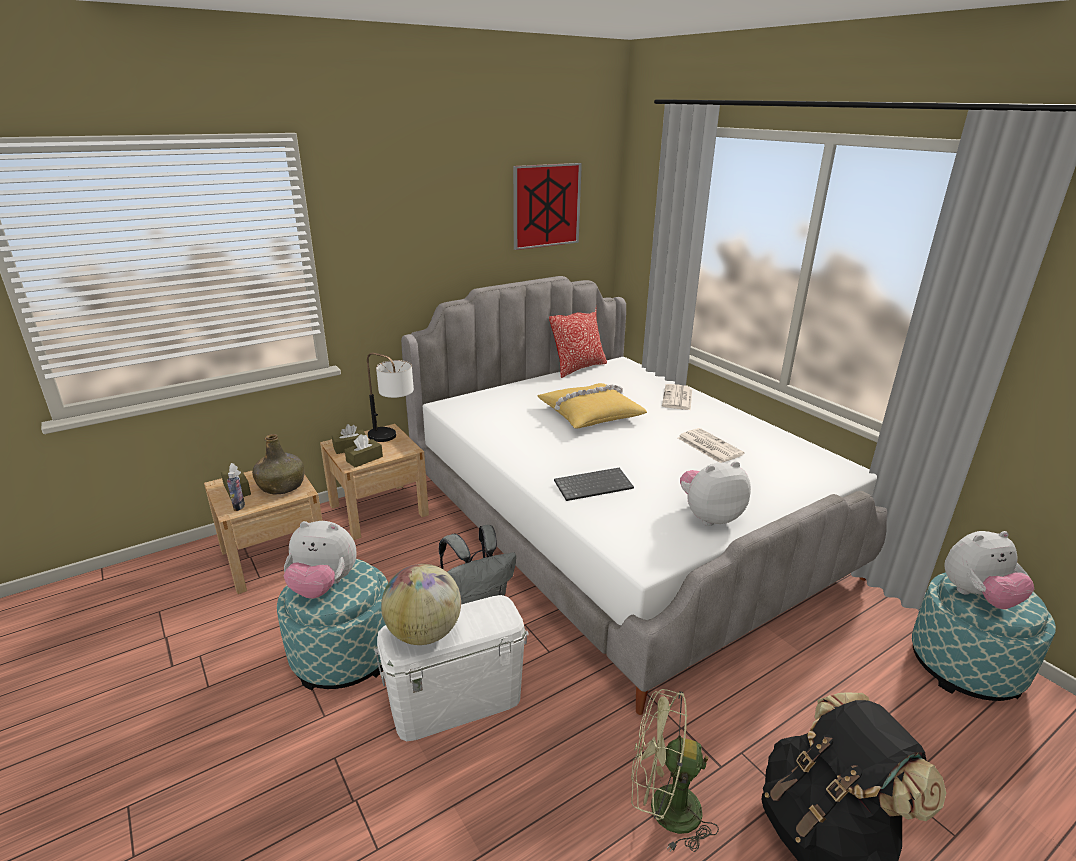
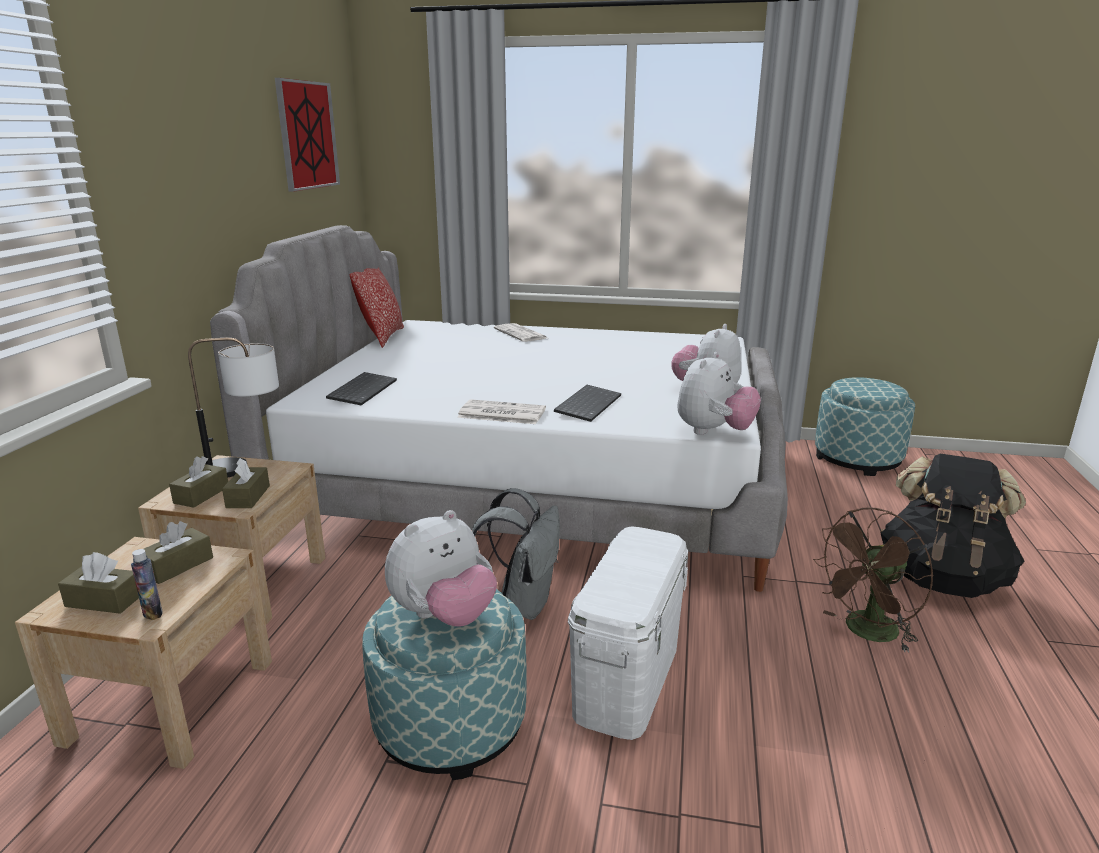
camera: 45 degrees left, 5 degrees down
green bottle [252,434,305,494] -> brown tissue box [144,521,213,584]
globe [381,564,461,645] -> none
yellow pillow [537,383,647,429] -> none
green fan [631,689,719,852] -> brown fan [813,507,934,653]
newspaper [678,428,745,463] -> newspaper moved to [457,399,546,424]
plush toy [944,531,1034,609] -> plush toy moved to [677,352,761,435]
none -> keyboard [326,372,397,405]

